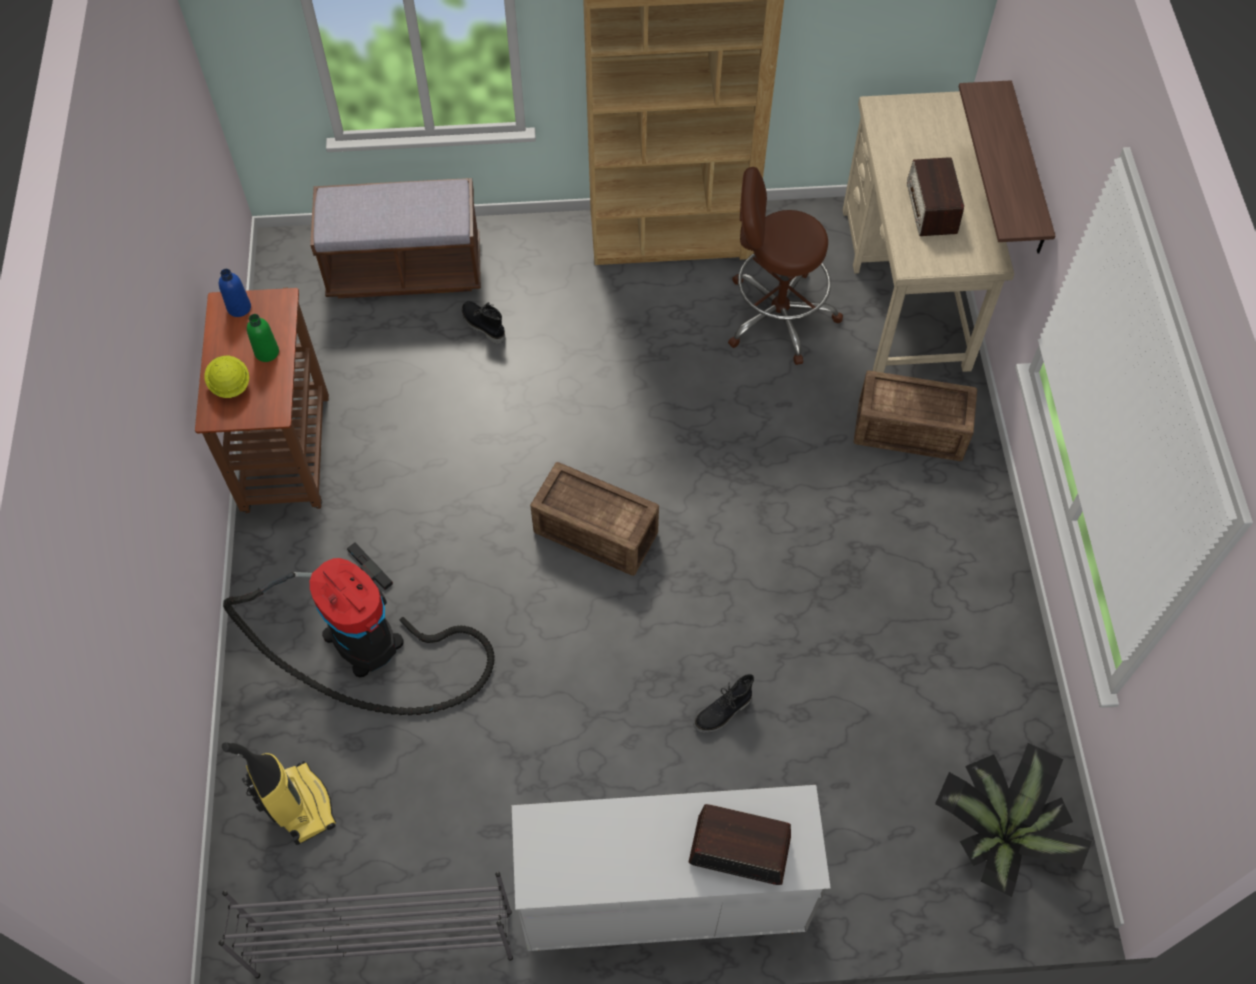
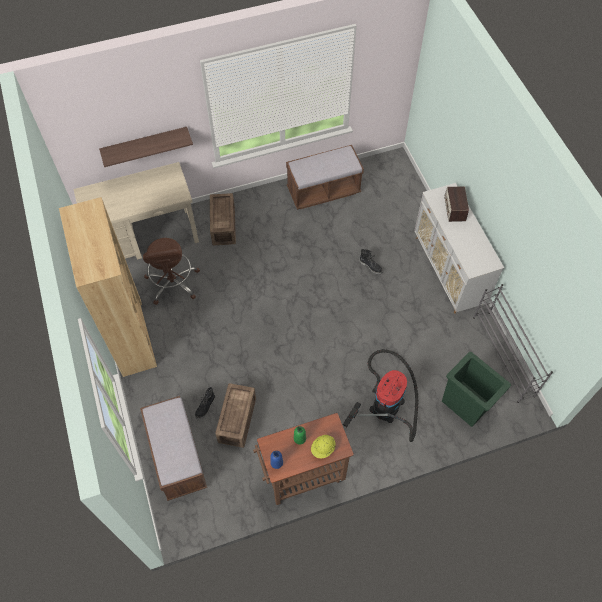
camera: 105 degrees left, 0 degrees up
vacuum cleaner [222,742,336,845] -> green trash can [442,352,511,427]
crate [530,462,659,576] -> crate moved to [215,383,256,448]
radio [907,157,964,236] -> none
potted plant [935,743,1092,897] -> none
none -> brown bench [286,145,364,210]

